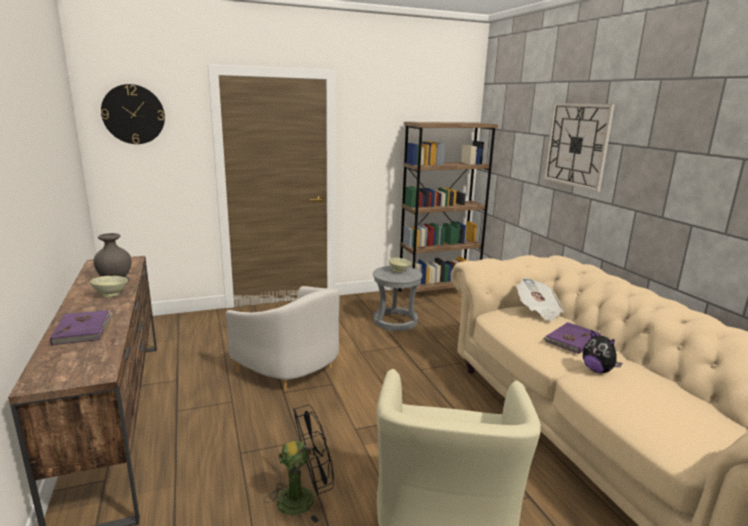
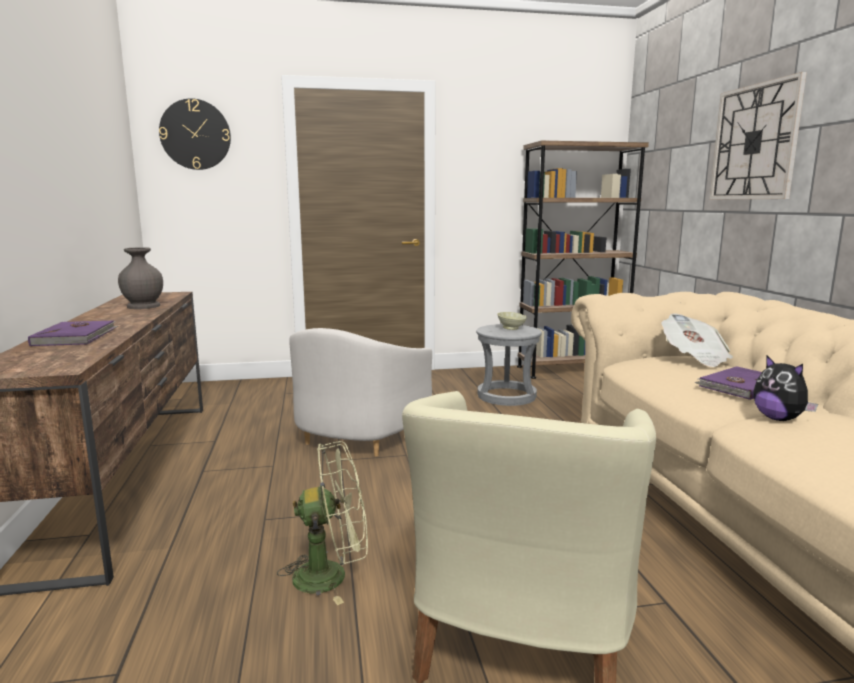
camera: 10 degrees right, 5 degrees down
beige bowl [90,276,128,297] -> none
white armchair [226,286,340,391] -> white armchair turned 60 degrees clockwise [289,328,432,457]
black fan [264,405,334,523] -> green fan [277,441,368,605]

